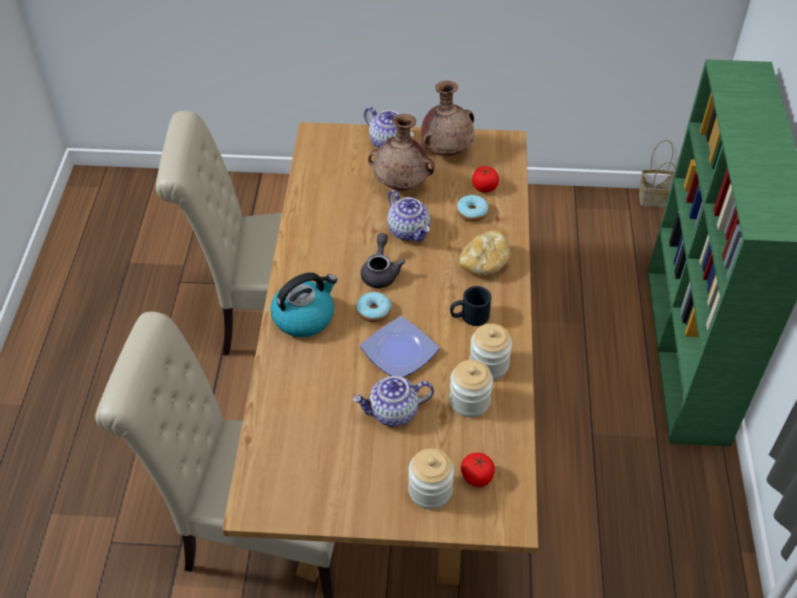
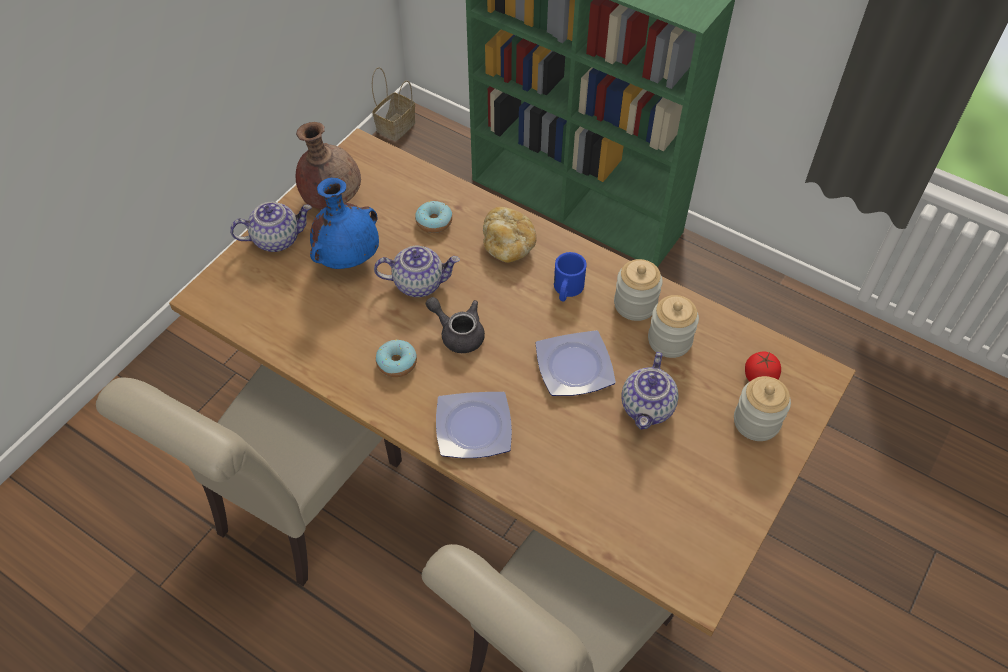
camera: 60 degrees left, 5 degrees up
kettle [270,272,337,337] -> plate [436,392,512,458]
donut [357,292,391,322] -> donut moved to [376,340,417,377]
brown vase [368,114,435,191] -> blue vase [310,177,379,269]
black mug [450,286,491,326] -> blue mug [554,252,587,301]
tomato [472,166,499,193] -> none

